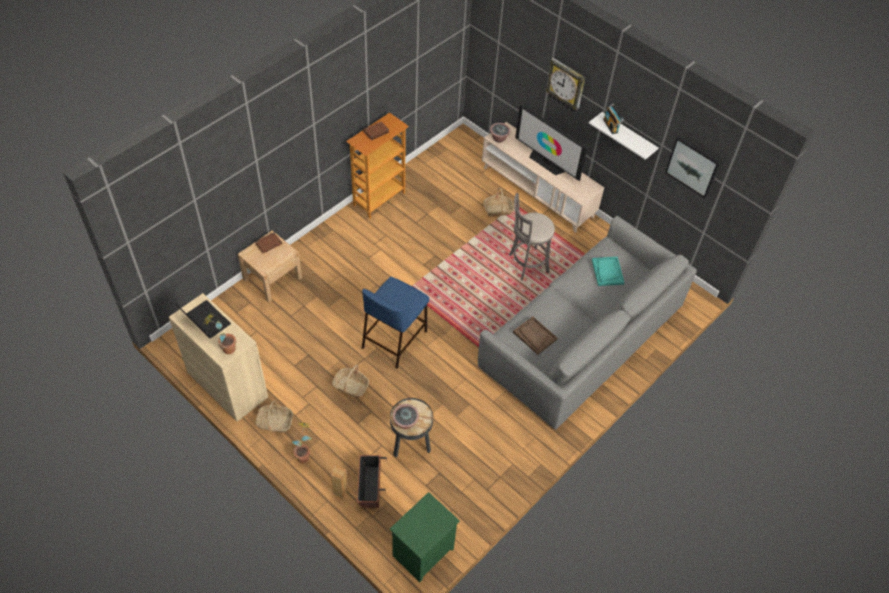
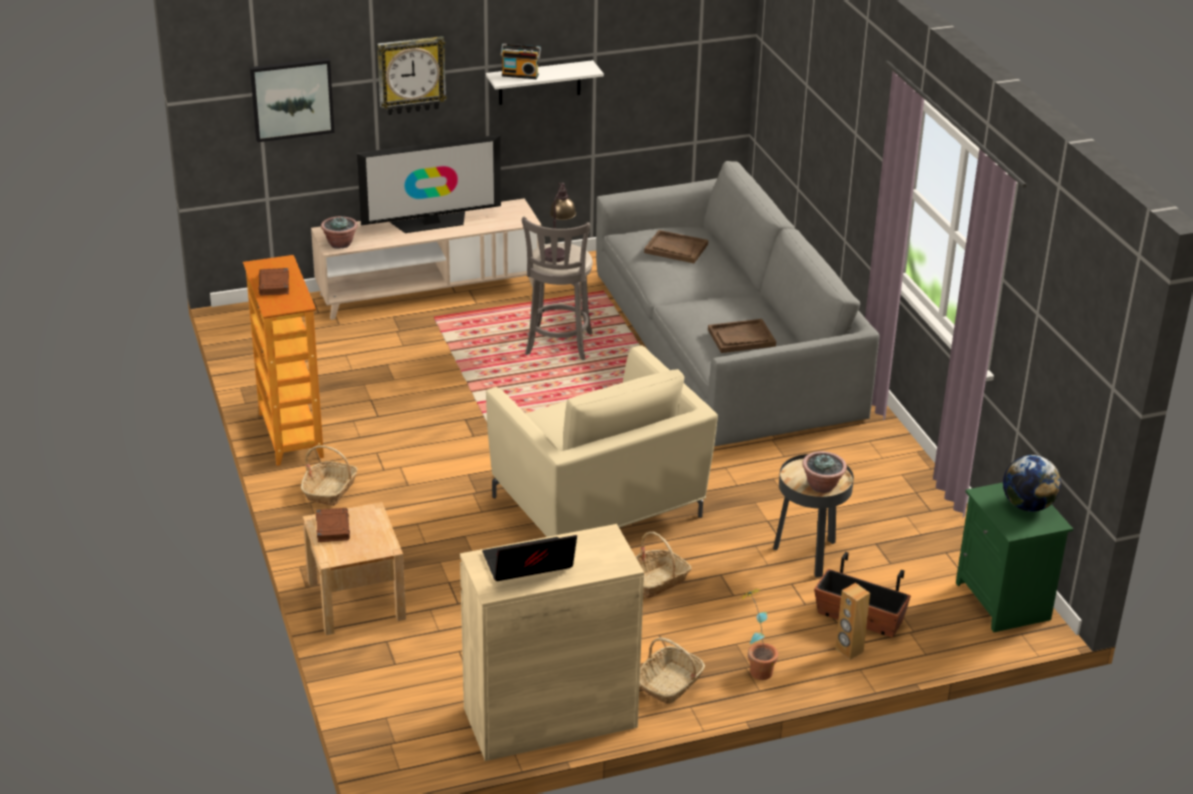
camera: 60 degrees left, 20 degrees down
potted plant [203,314,236,354] -> none
blue stool [362,277,429,368] -> beige armchair [486,345,718,537]
basket [483,188,515,217] -> basket moved to [301,445,358,506]
turquoise tray [592,257,625,286] -> brown tray [644,230,708,263]
picture [665,136,720,199] -> picture moved to [250,58,335,142]
none -> table lamp [545,183,576,262]
none -> globe [1003,455,1061,512]

